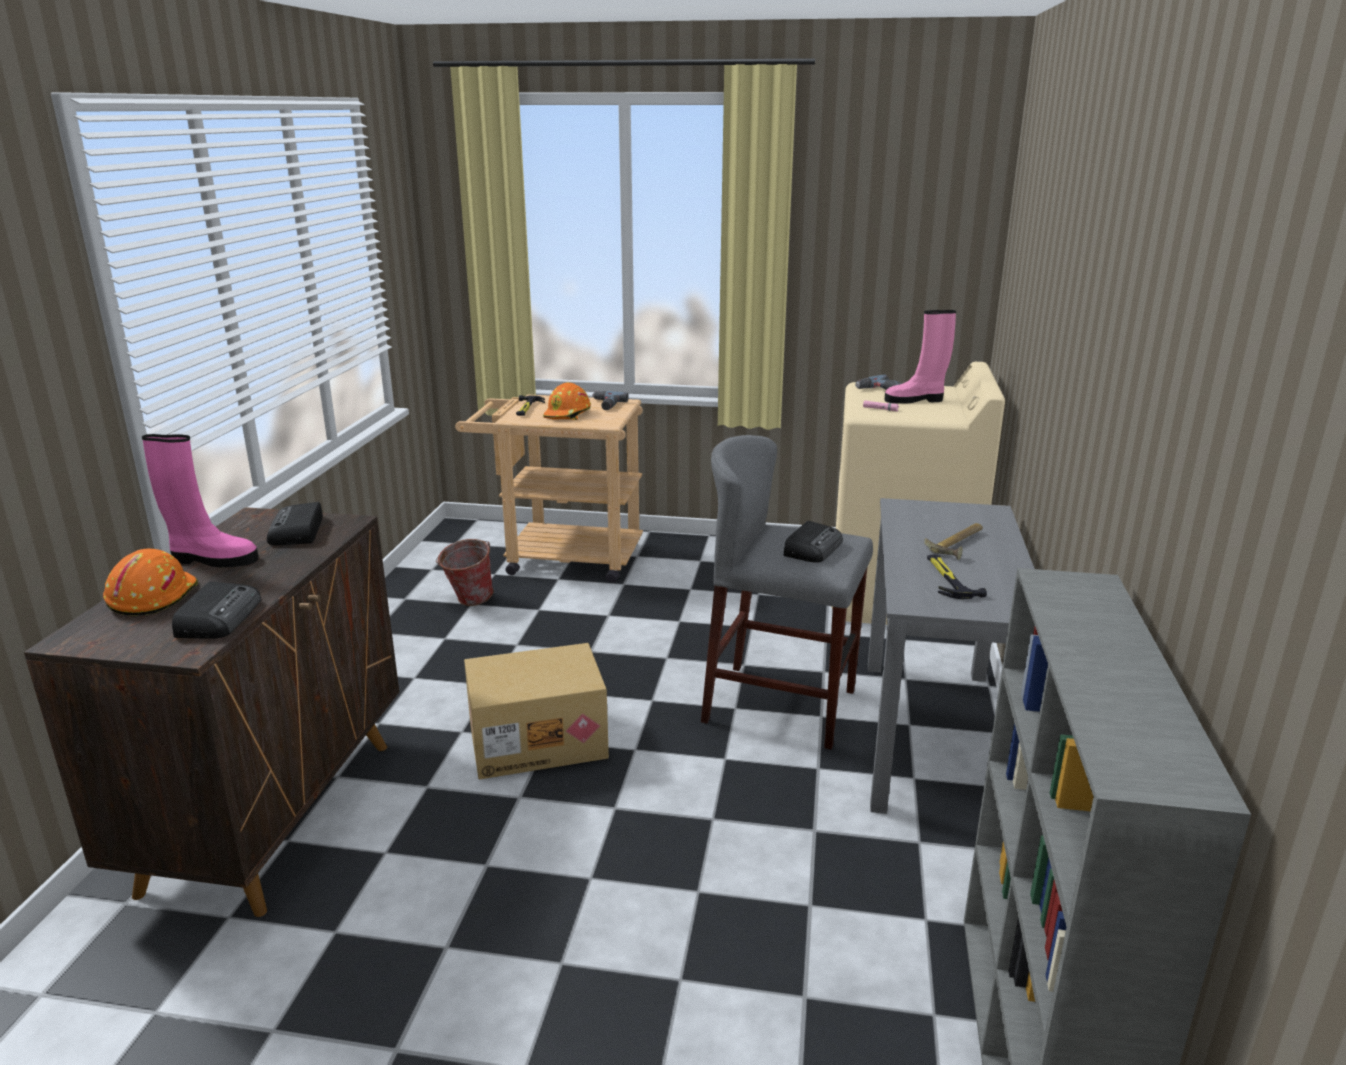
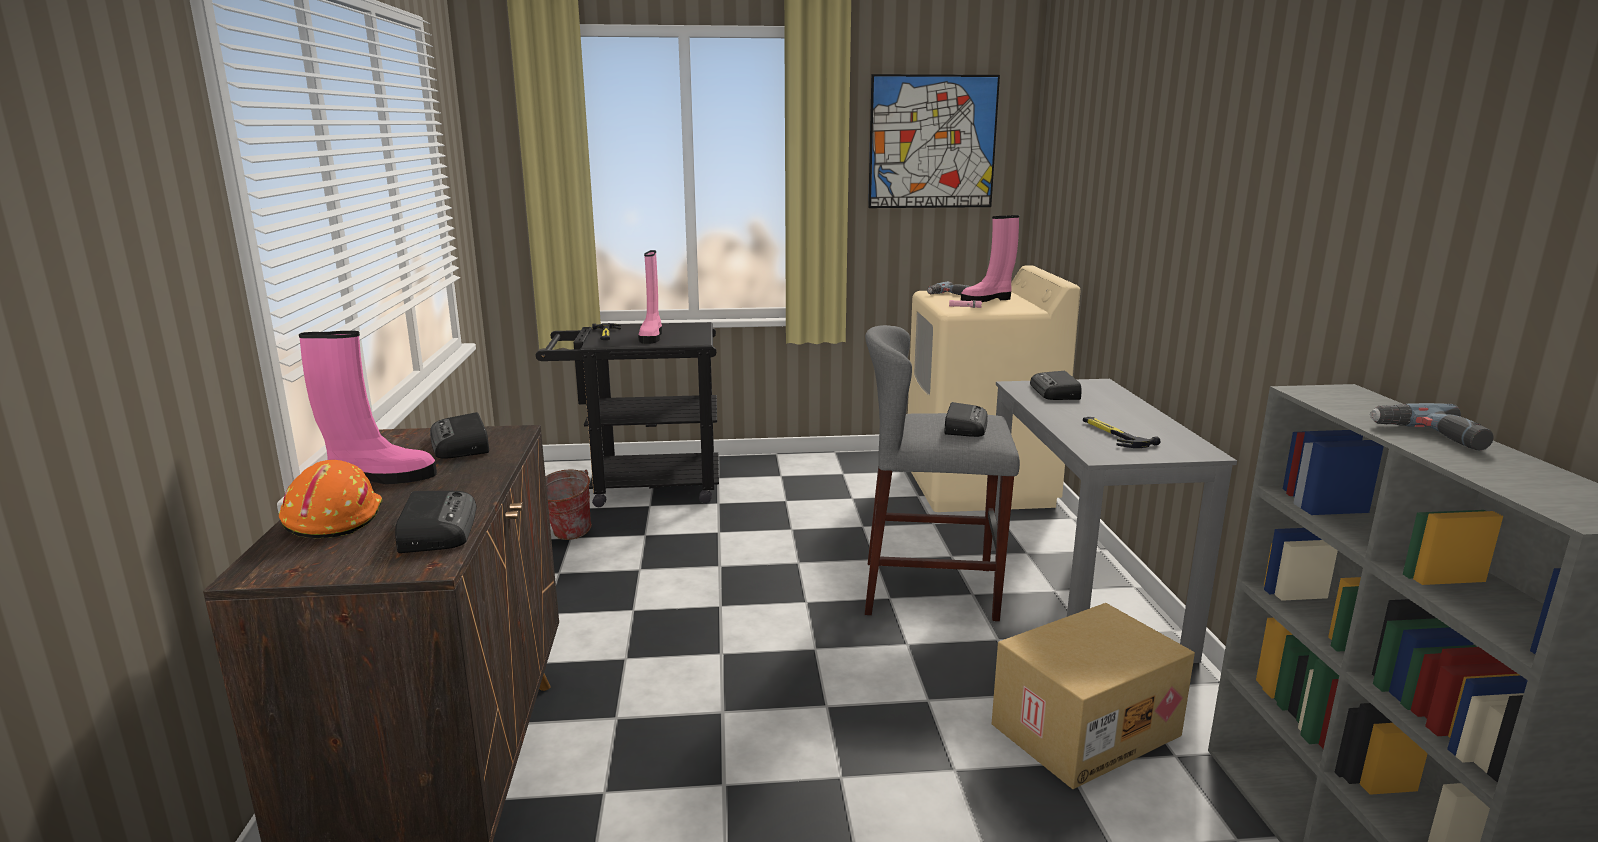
camera: 15 degrees left, 5 degrees down
beige cart [455,394,643,583] -> black cart [536,322,719,507]
cardboard box [464,643,609,779] -> cardboard box moved to [992,603,1195,789]
orange hard hat [543,382,591,420] -> pink boot [638,250,662,344]
power drill [592,391,629,410] -> power drill moved to [1370,403,1494,450]
hammer [924,523,983,560] -> none
none -> picture [868,74,1000,208]
none -> radio [1030,371,1082,400]

